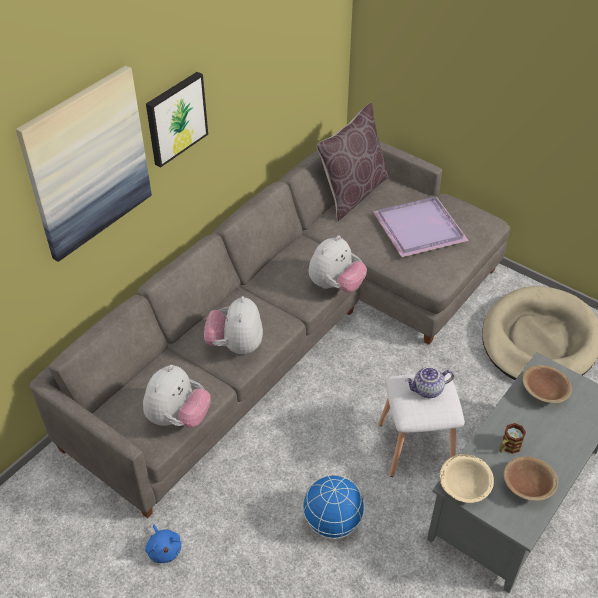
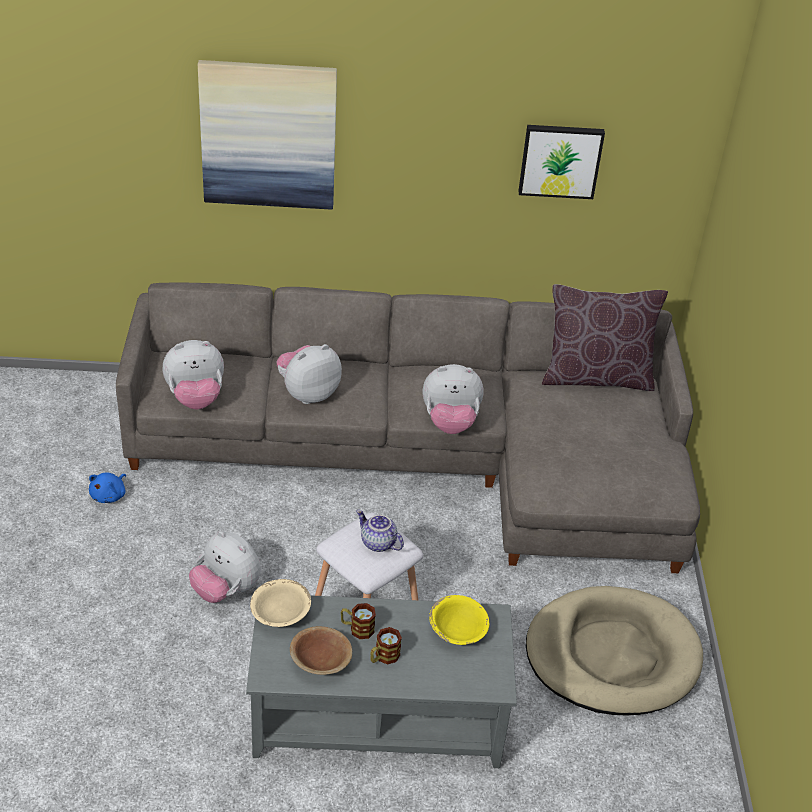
camera: 50 degrees right, 5 degrees down
picture [146,72,208,168] -> picture moved to [518,125,605,199]
globe [302,474,365,539] -> plush toy [189,531,261,603]
purple tray [373,197,469,257] -> none
brown bowl [523,365,572,403] -> yellow bowl [429,595,490,645]
none -> mug [370,627,402,665]

